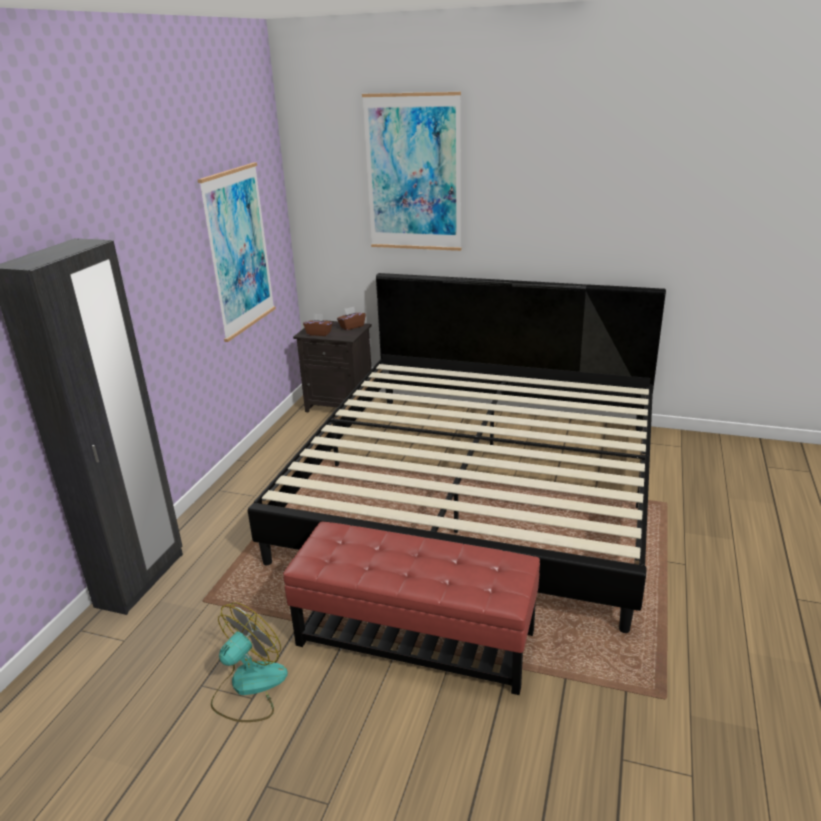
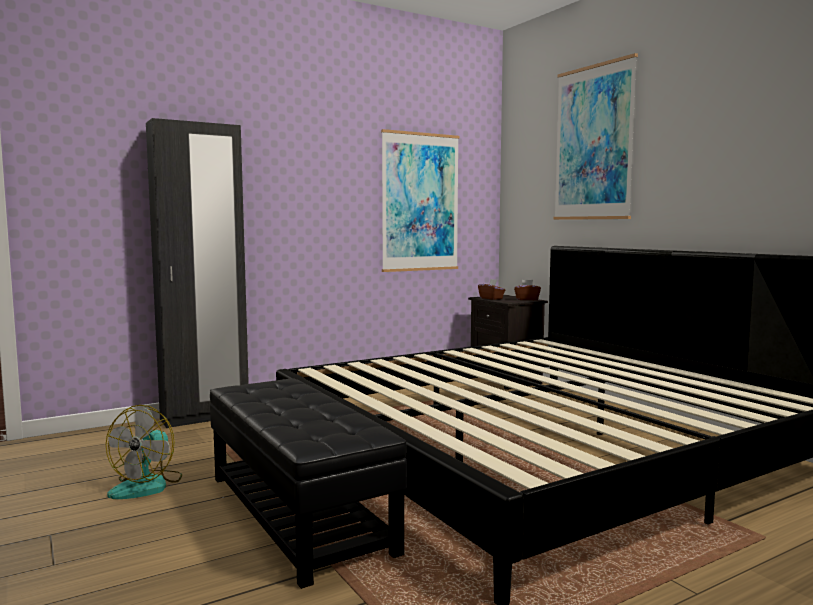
camera: 40 degrees right, 20 degrees down
fan [211,602,288,722] -> fan turned 120 degrees clockwise [106,405,182,499]
red ottoman [283,522,540,695] -> black ottoman [210,379,407,589]

